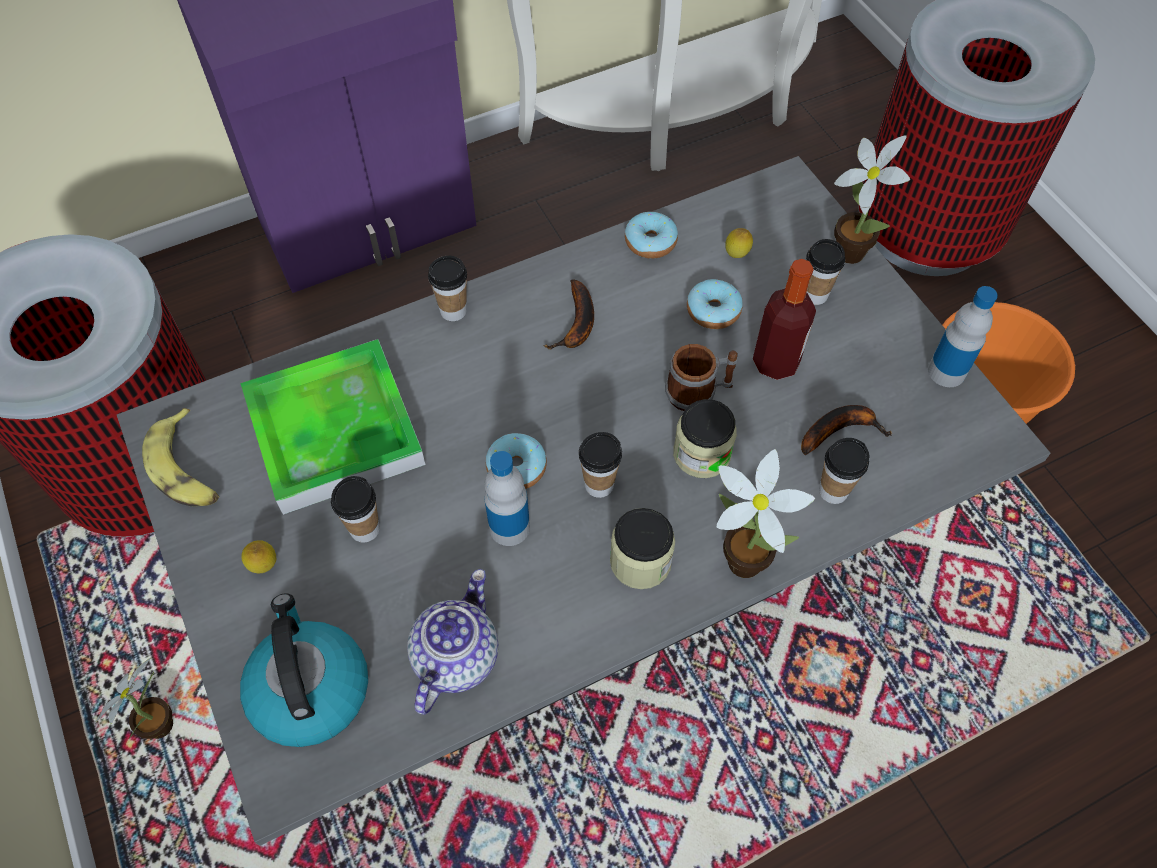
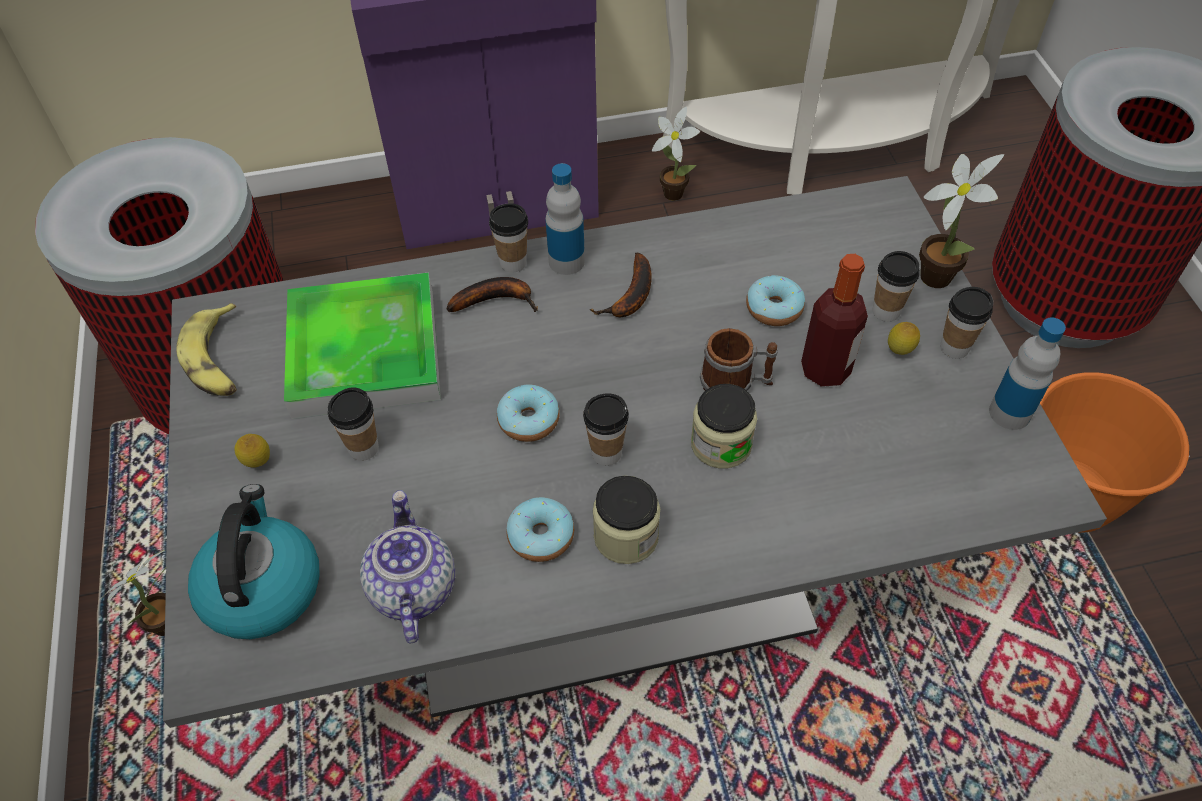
camera: 15 degrees right, 5 degrees down
teapot [407,569,498,715] -> teapot turned 45 degrees counterclockwise [360,490,455,644]
bottle [484,451,530,546] -> bottle moved to [545,163,585,275]
donut [625,212,678,259] -> donut moved to [507,497,574,562]
potted plant [717,449,815,578] -> potted plant moved to [652,107,701,200]
lemon [725,228,753,258] -> lemon moved to [888,322,920,355]
banana [801,405,892,455] -> banana moved to [447,277,538,312]
cup [819,438,869,504] -> cup moved to [940,287,993,359]

